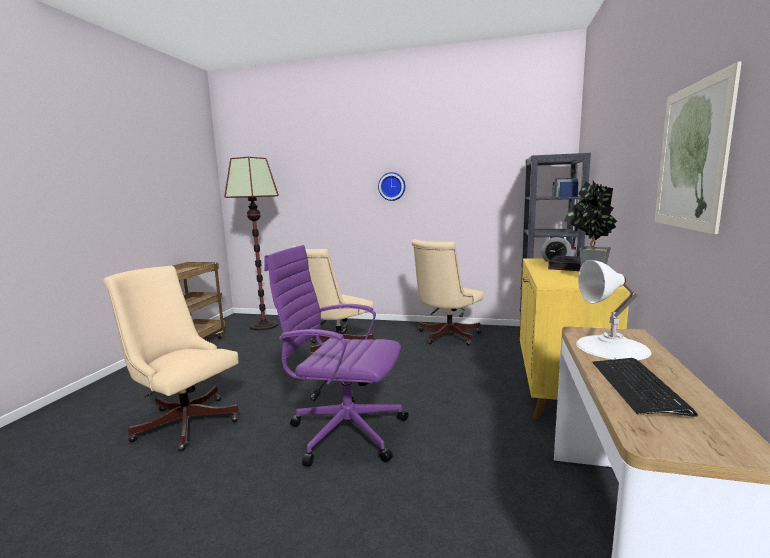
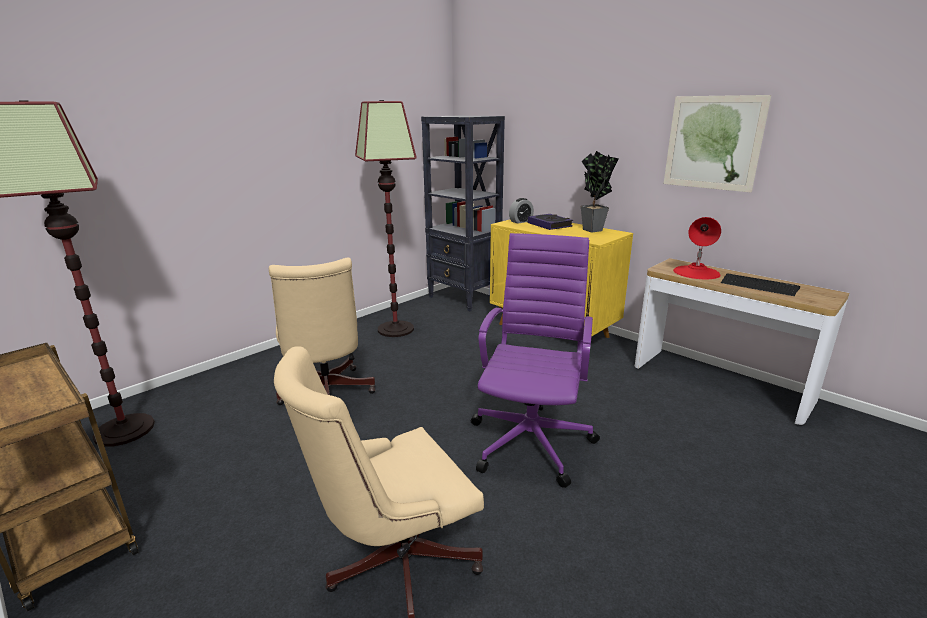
camera: 60 degrees left, 10 degrees up
purple office chair [264,245,409,467] -> purple office chair turned 150 degrees clockwise [471,233,600,488]
wall clock [378,172,405,201] -> none
beige office chair [412,239,483,346] -> floor lamp [355,100,417,337]
white table lamp [576,260,652,360] -> red table lamp [673,217,721,279]

